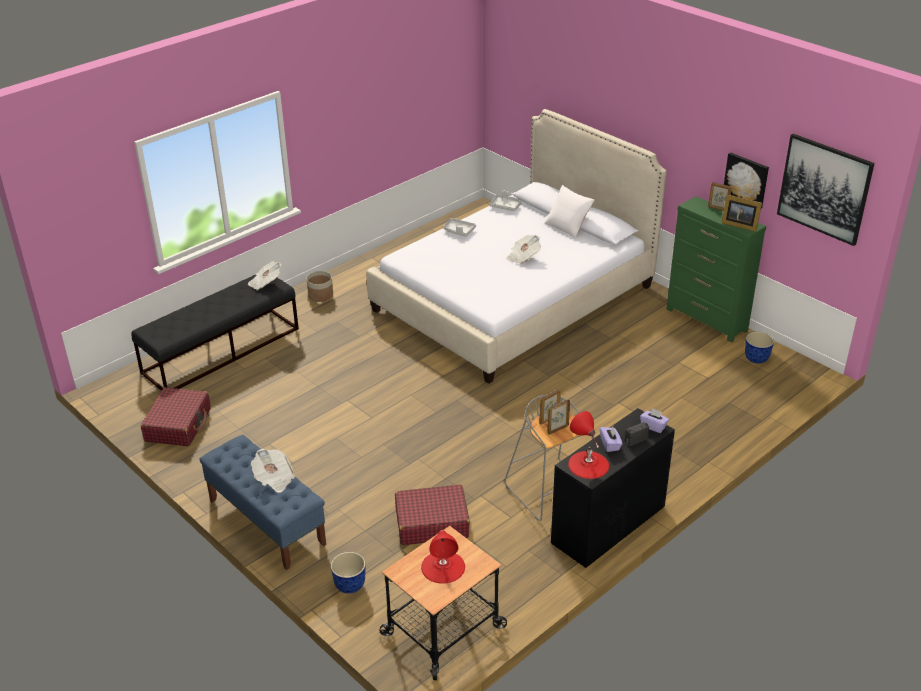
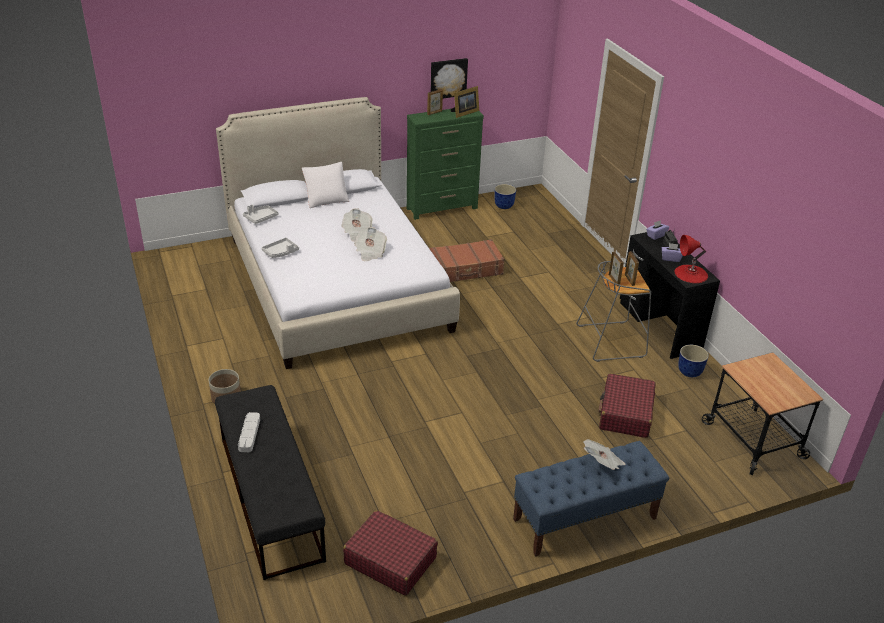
camera: 70 degrees left, 0 degrees up
newspaper [248,261,281,290] -> newspaper moved to [354,227,387,261]
planter [331,552,366,593] -> planter moved to [678,345,709,377]
red table lamp [421,530,465,584] -> none
picture [777,134,875,246] -> none
none -> grey tray [238,412,260,452]
none -> brown suitcase [429,239,505,282]

